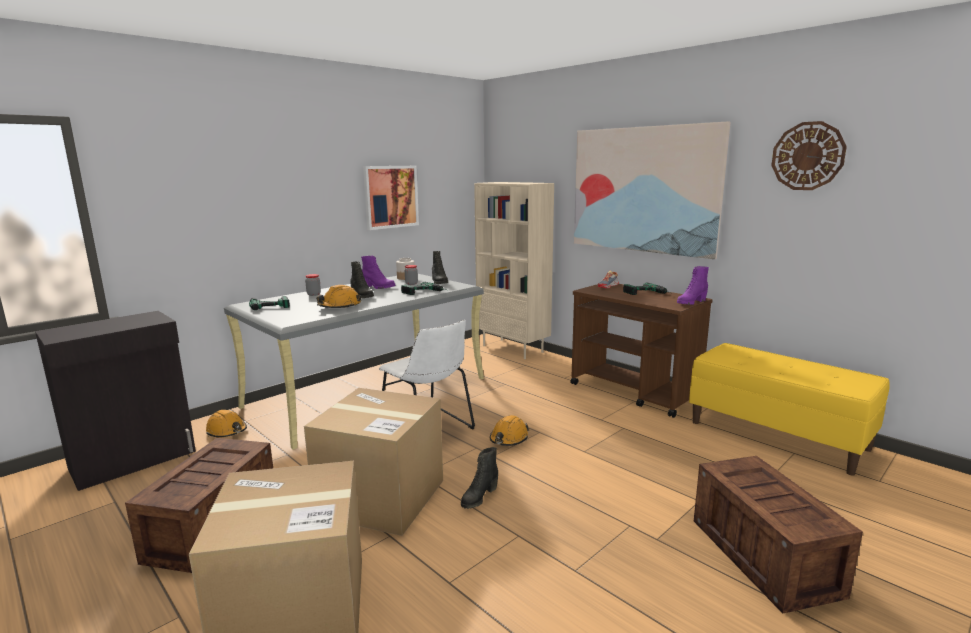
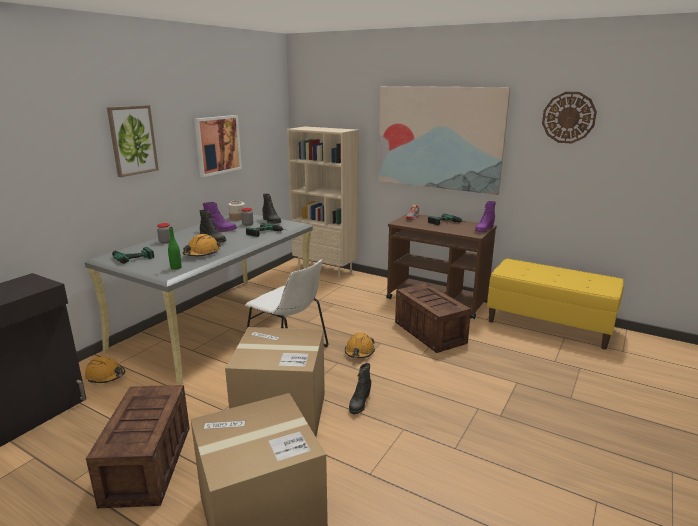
camera: 15 degrees left, 5 degrees up
crate [694,456,863,614] -> crate moved to [395,283,471,353]
none -> picture [107,105,159,177]
none -> green bottle [168,227,182,270]

